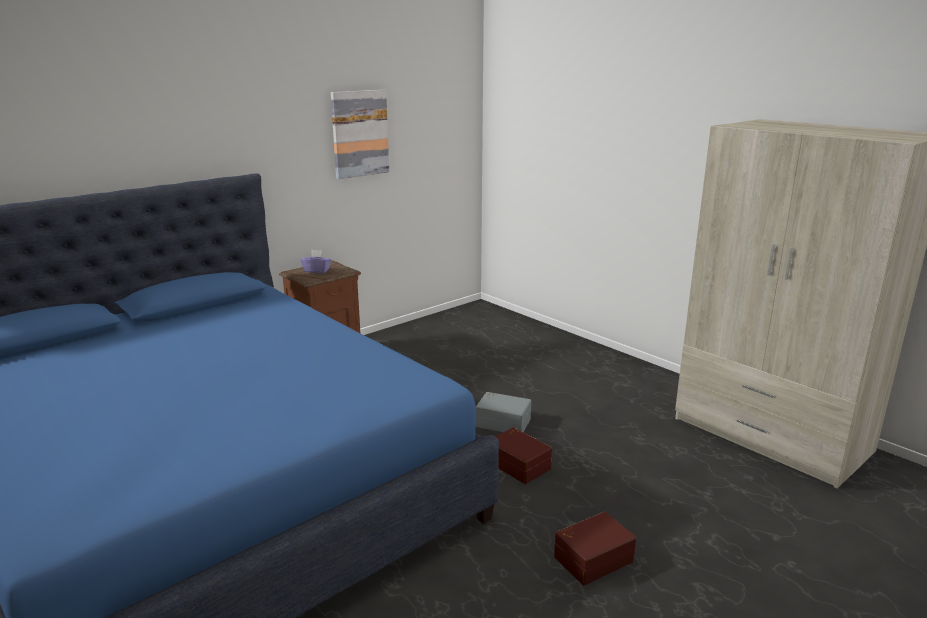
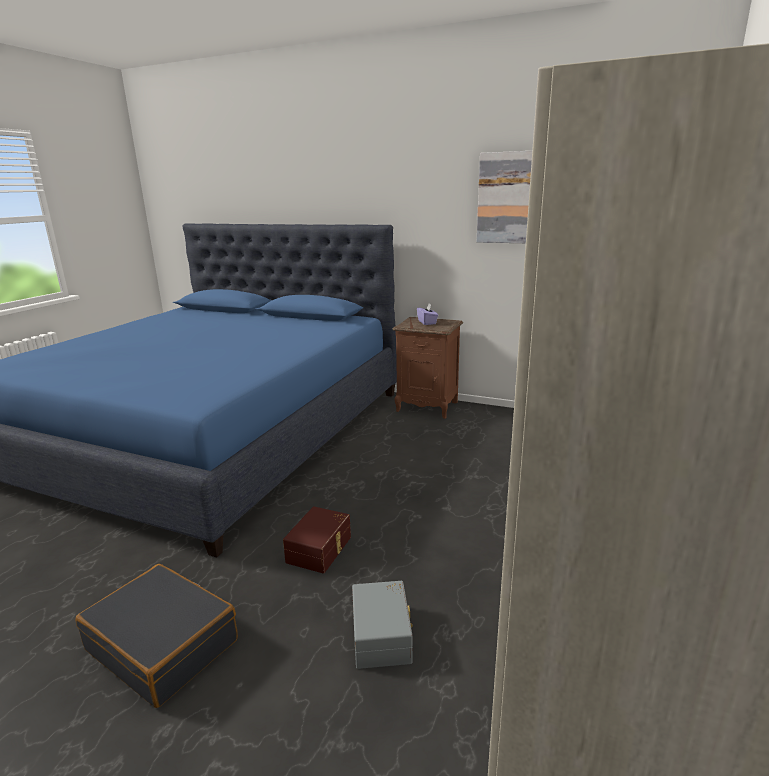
camera: 65 degrees right, 0 degrees up
grey storage box [476,392,531,432] -> grey storage box moved to [352,581,413,669]
brown storage box [554,512,636,585] -> black suitcase [75,564,238,708]

